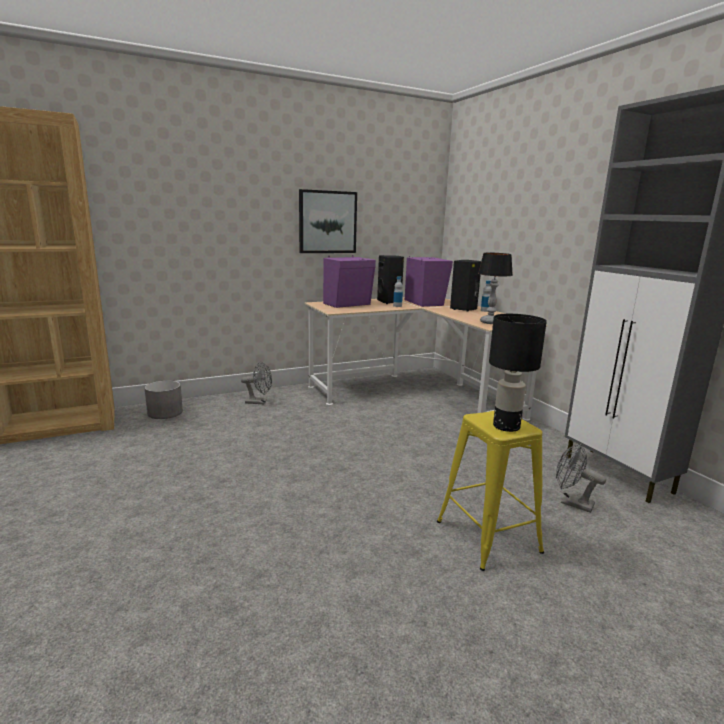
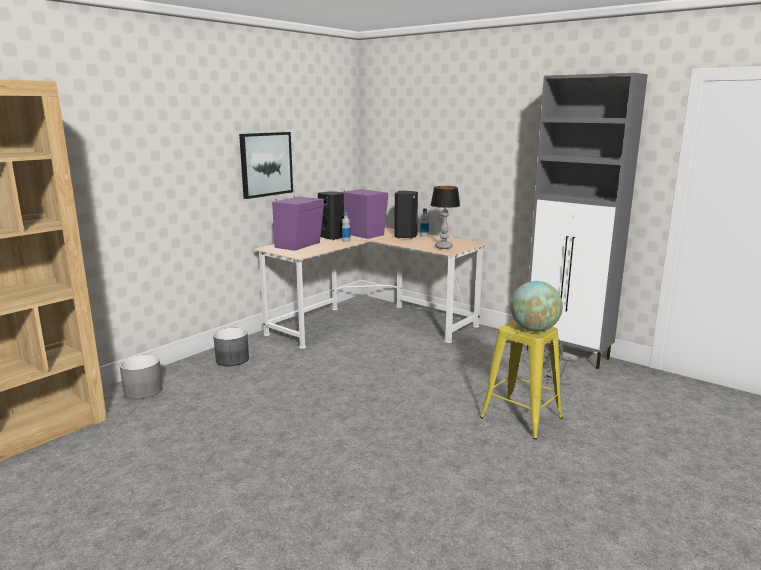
camera: 25 degrees left, 0 degrees up
grey fan [241,361,272,404] -> grey planter [213,328,249,366]
black table lamp [489,314,547,432] -> globe [510,281,563,332]

